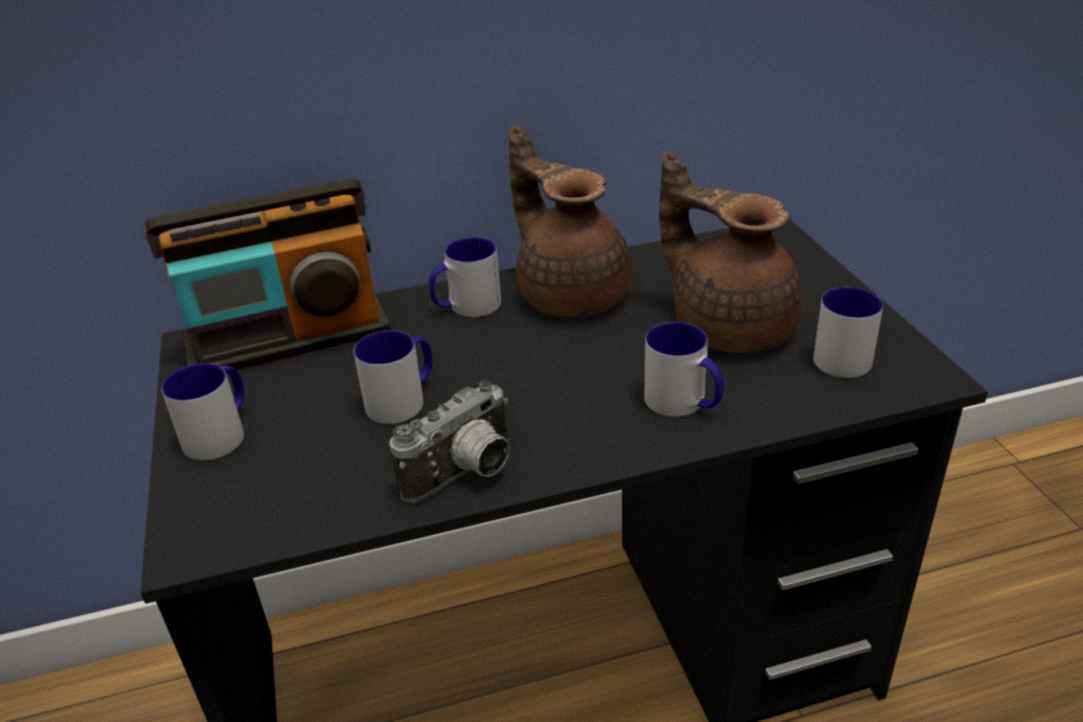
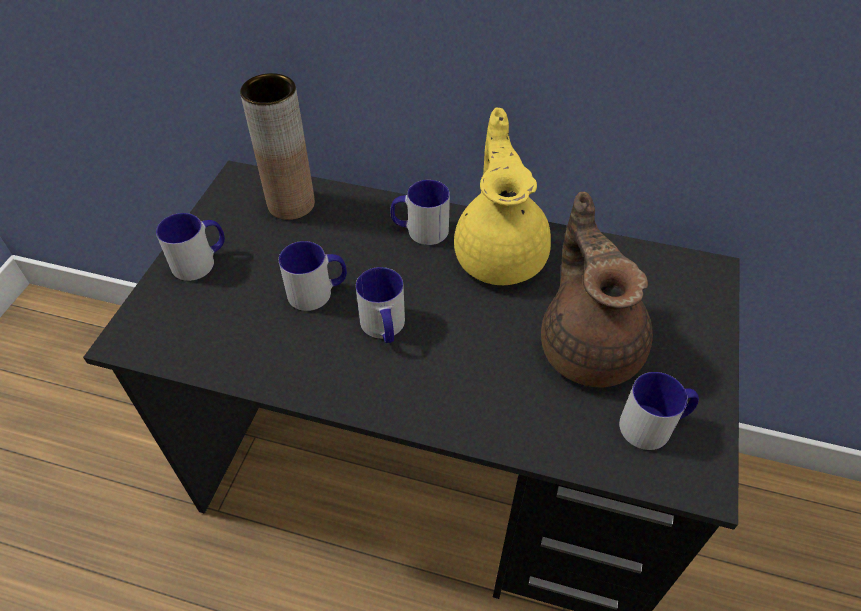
camera: 30 degrees right, 15 degrees up
radio [144,179,391,372] -> brown vase [240,73,315,220]
camera [389,381,509,503] -> none
brown teapot [509,126,632,317] -> yellow teapot [454,107,551,285]
mug [644,322,724,417] -> mug moved to [356,267,405,343]

